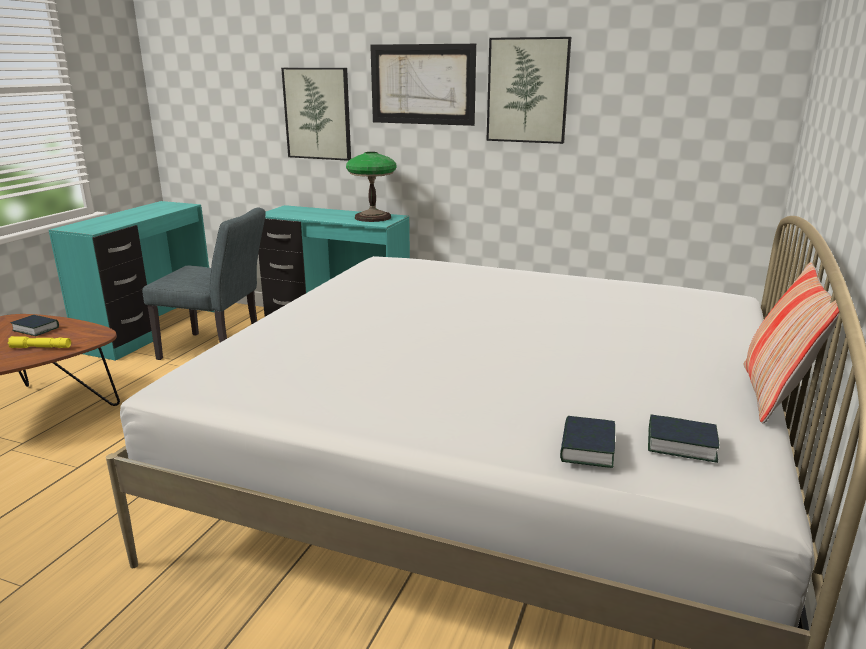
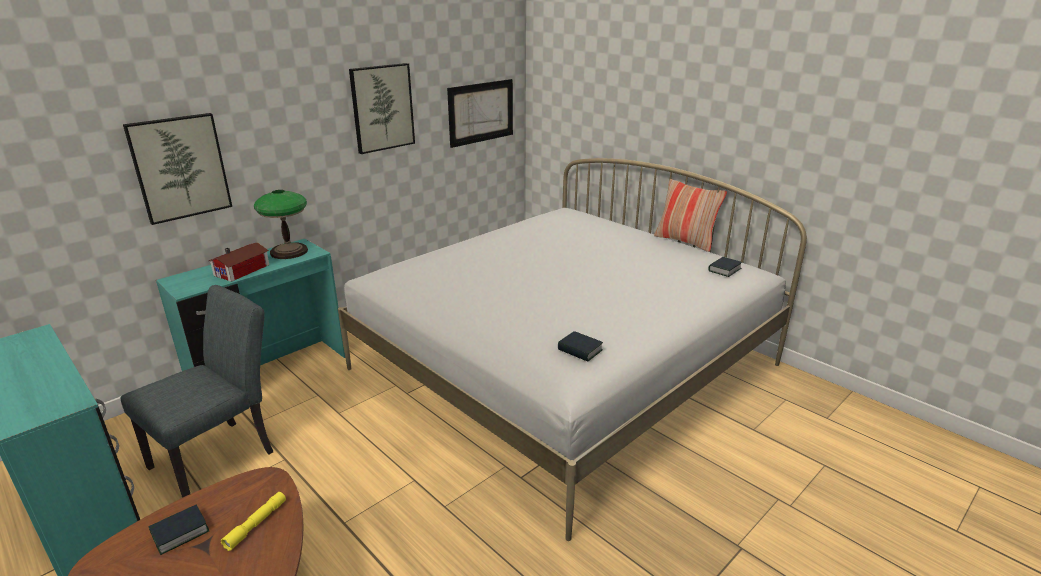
camera: 65 degrees left, 5 degrees up
picture [370,44,476,126] -> picture moved to [447,79,513,148]
book [560,416,615,468] -> book moved to [558,331,603,362]
none -> toy house [209,242,269,282]

